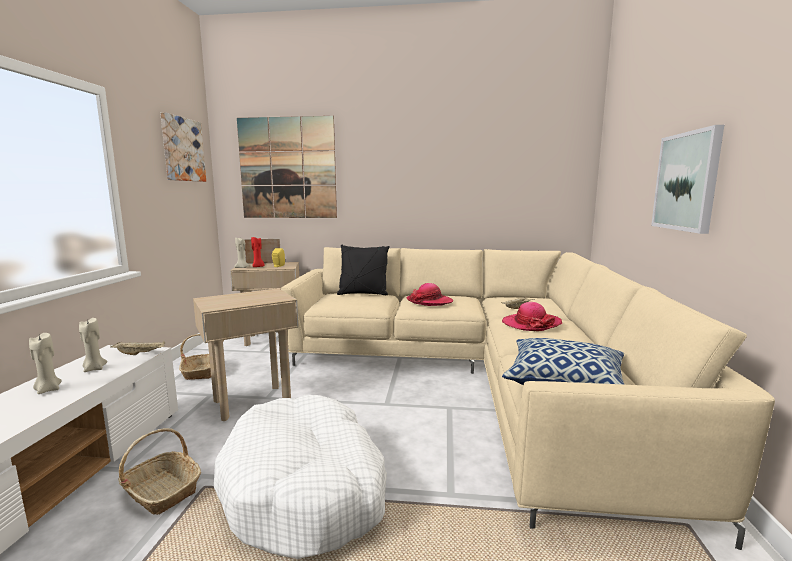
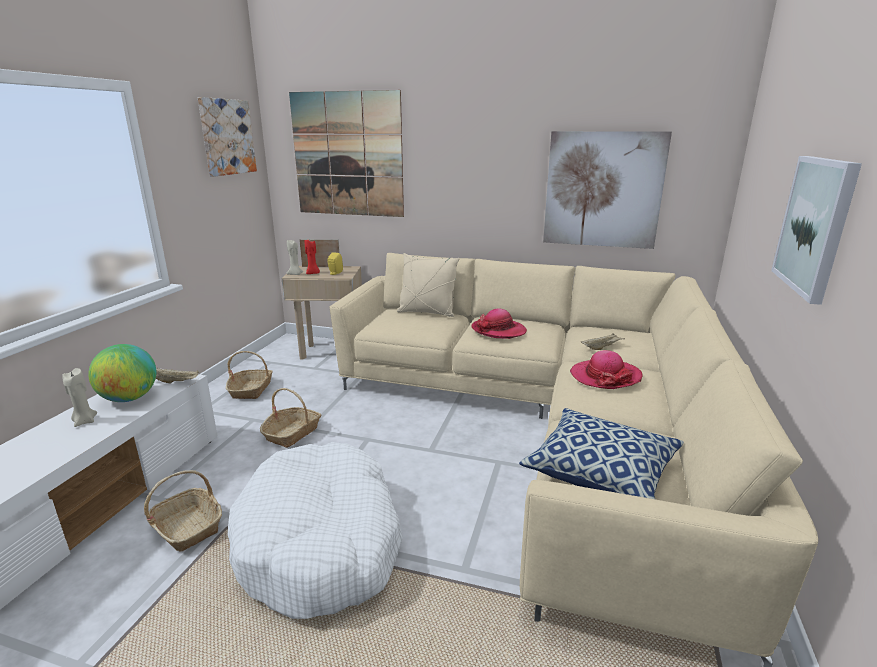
camera: 10 degrees right, 10 degrees up
beige candle [79,318,107,372] -> globe [88,344,156,402]
beige side table [193,288,299,421] -> basket [260,388,321,448]
black pillow [337,245,390,295] -> beige pillow [397,253,459,317]
none -> picture [543,131,672,249]

